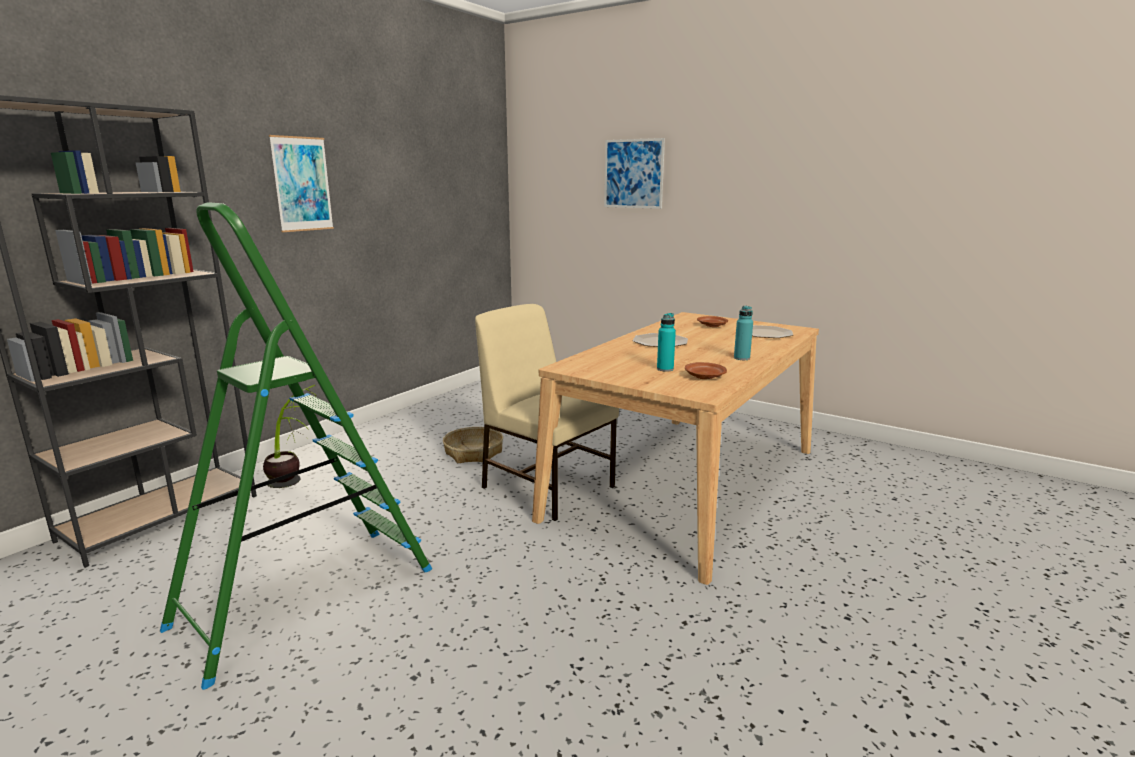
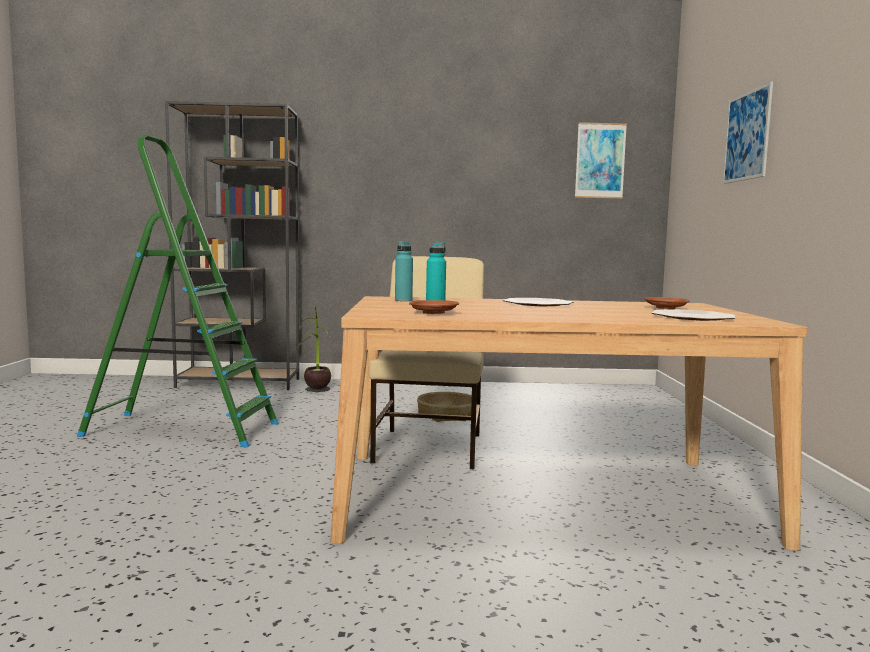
camera: 55 degrees right, 10 degrees down
picture [269,135,334,232] -> picture moved to [575,122,627,199]
turquoise bottle [734,306,753,360] -> turquoise bottle moved to [395,241,413,301]

